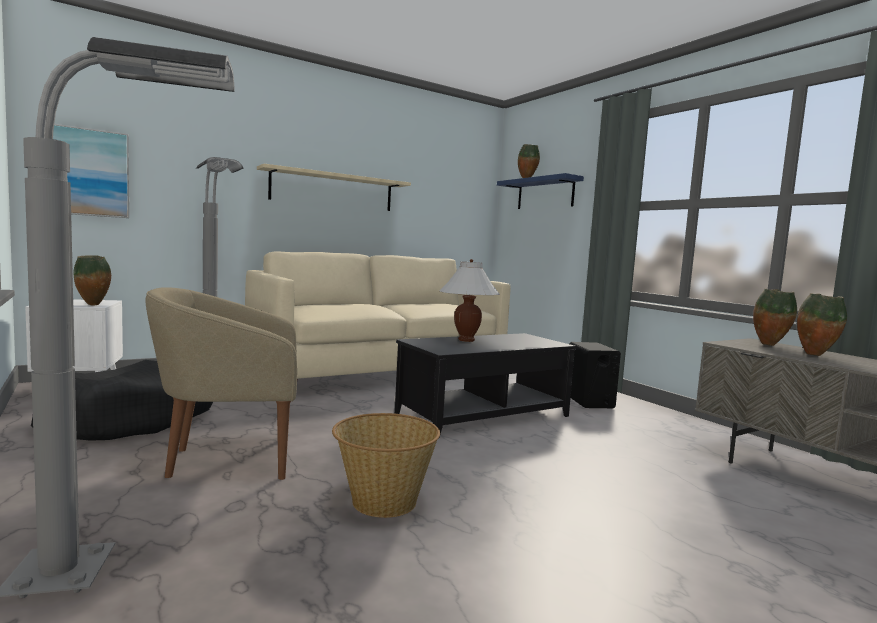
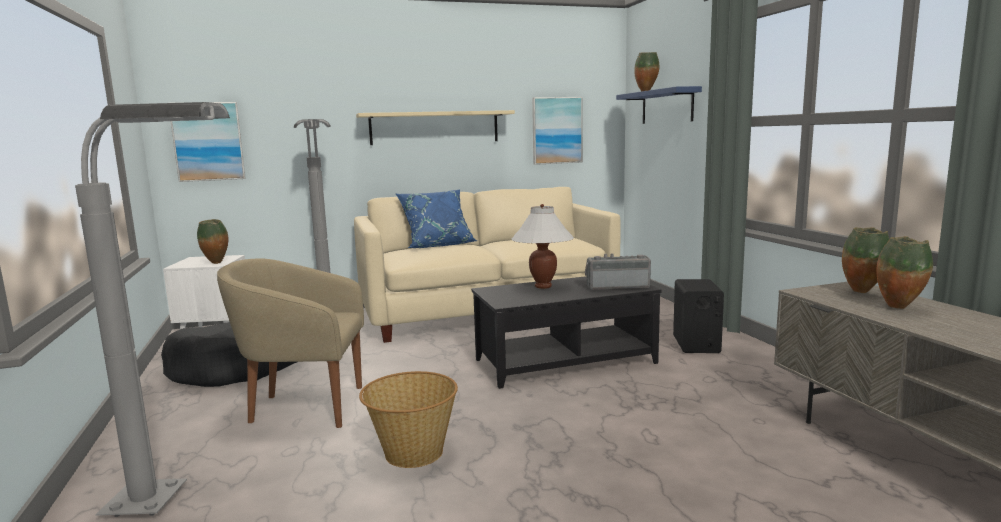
camera: 15 degrees right, 5 degrees up
none -> blue pillow [395,190,477,248]
none -> picture [532,97,583,165]
none -> radio [585,254,651,290]

